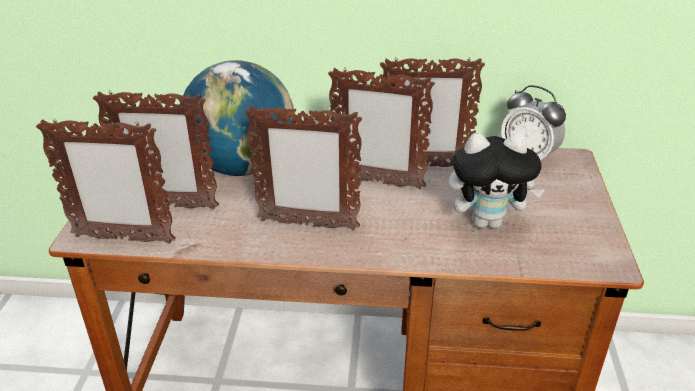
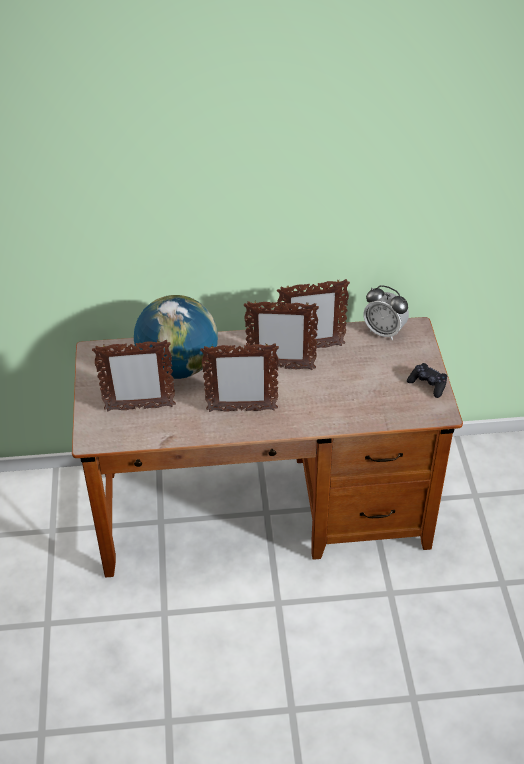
camera: 10 degrees left, 10 degrees up
picture frame [36,118,176,244] -> none
plush toy [449,133,545,229] -> none
none -> black game controller [407,363,447,398]

